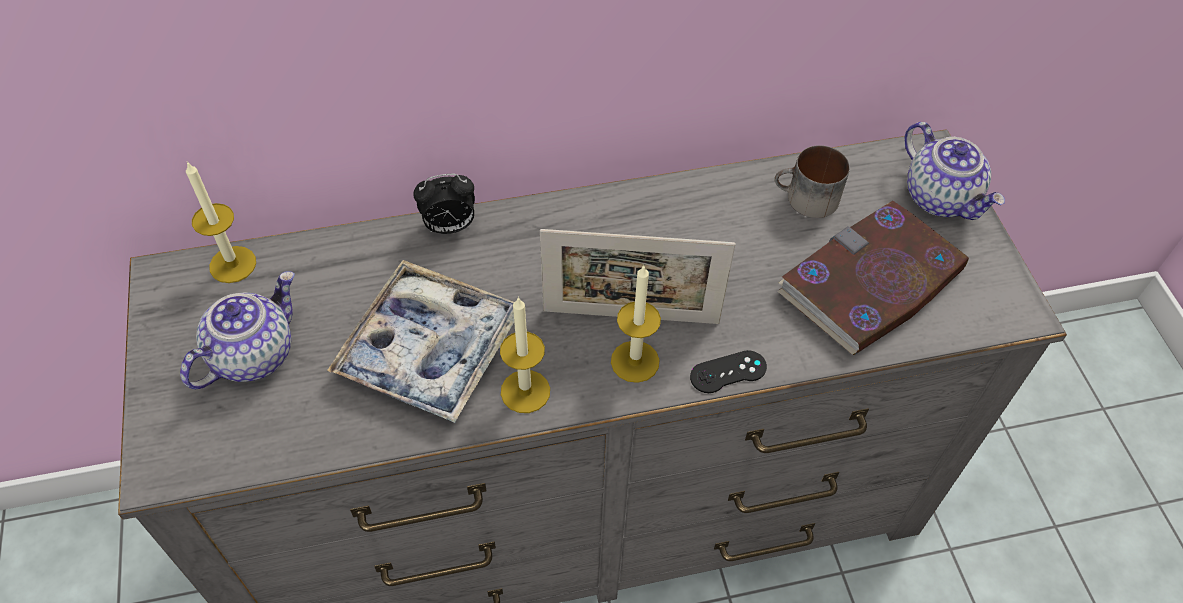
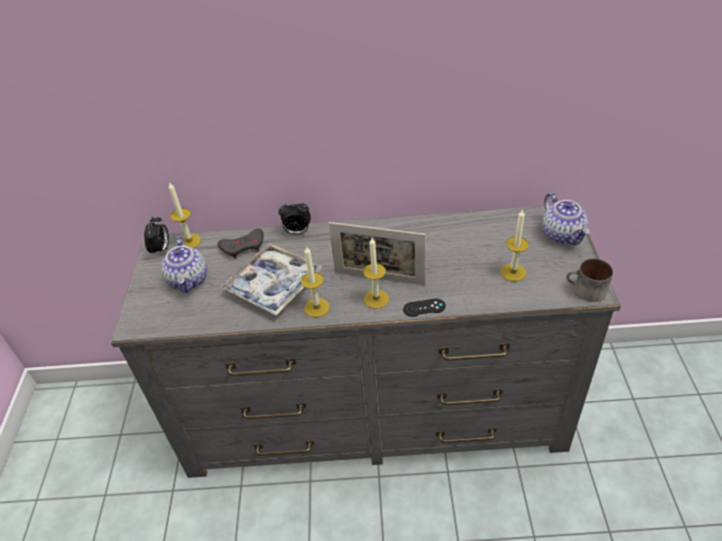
camera: 15 degrees right, 10 degrees down
teapot [180,271,295,389] -> teapot turned 120 degrees clockwise [161,236,207,293]
mug [774,145,850,218] -> mug moved to [566,259,613,302]
book [777,201,969,355] -> candle [501,209,529,281]
none -> alarm clock [144,215,169,257]
none -> grey game controller [218,229,264,259]

